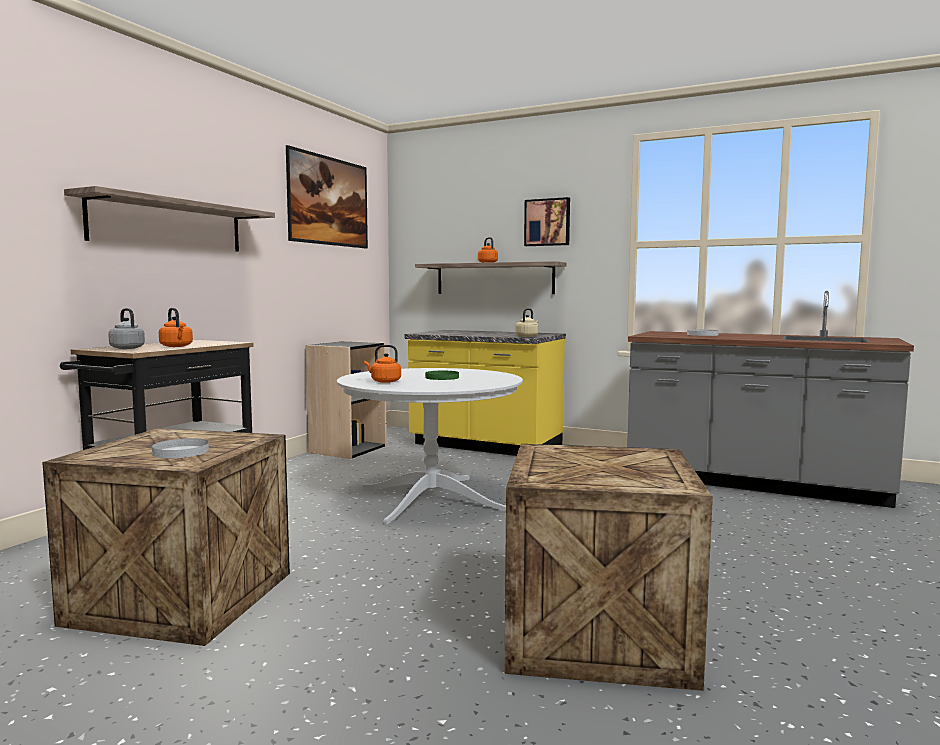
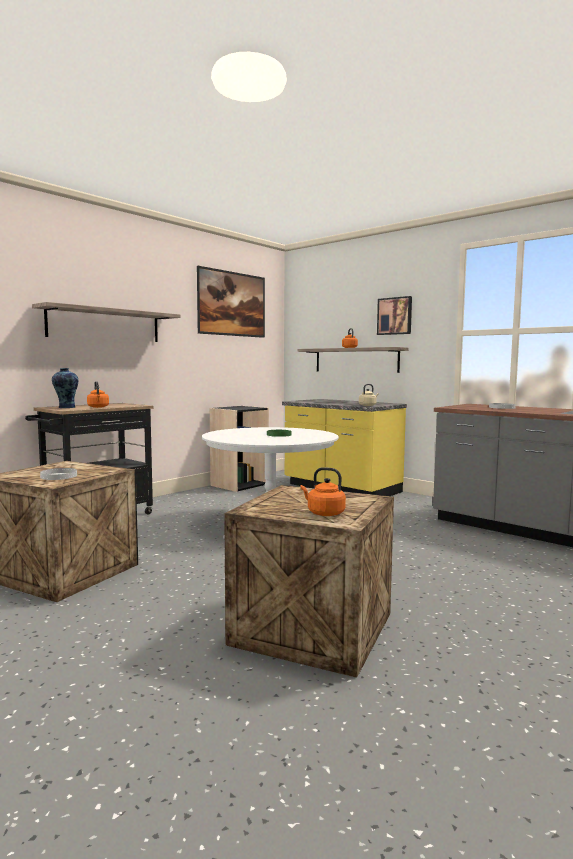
camera: 15 degrees right, 0 degrees up
grey kettle [108,308,145,349] -> vase [52,368,78,408]
orange kettle [364,345,401,383] -> orange kettle moved to [300,467,346,516]

